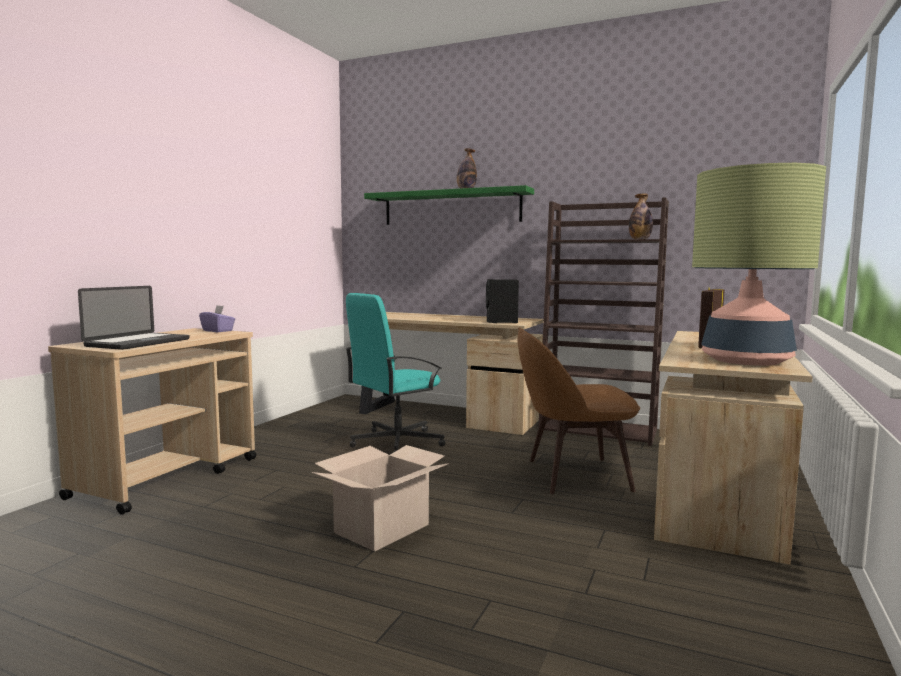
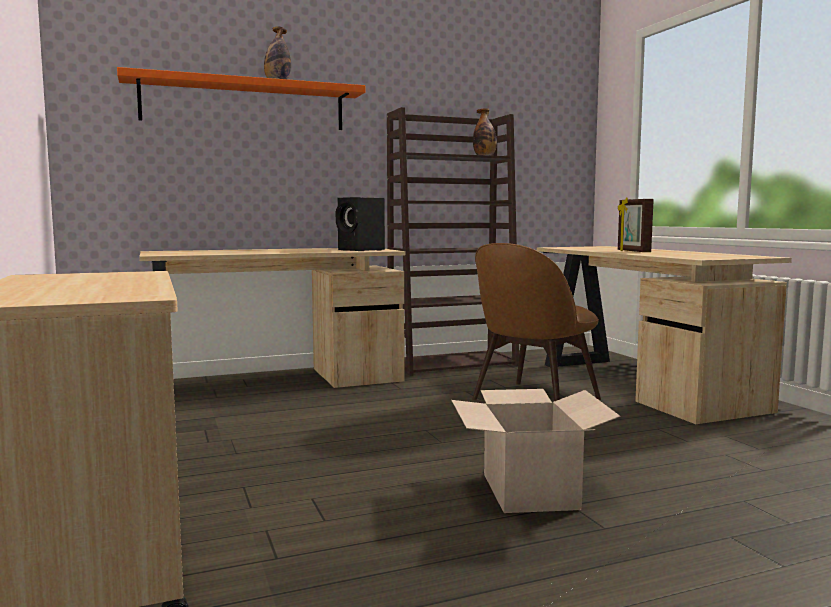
camera: 45 degrees left, 0 degrees up
laptop [78,286,190,350] -> none
purple tissue box [199,306,235,332] -> none
turquoise office chair [345,293,445,453] -> none
green shelf [364,185,534,225] -> orange shelf [117,67,365,130]
table lamp [692,163,826,366] -> none

